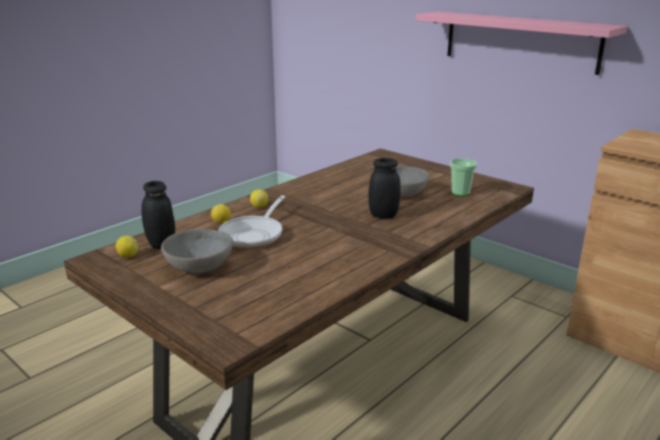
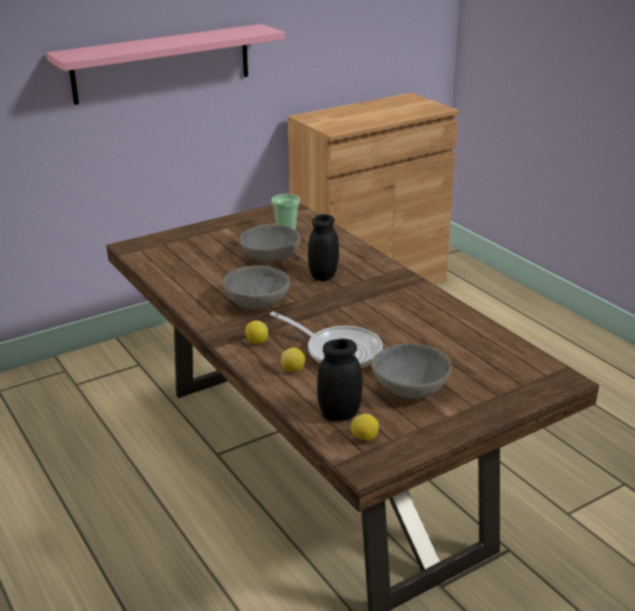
camera: 75 degrees left, 5 degrees up
none -> grey bowl [223,266,290,309]

